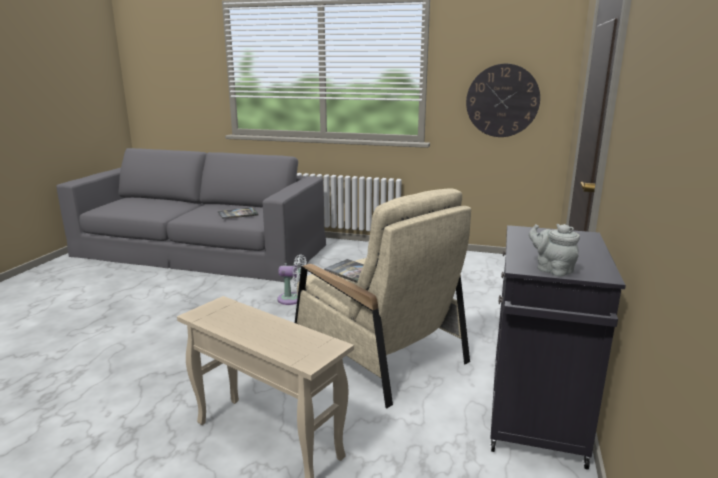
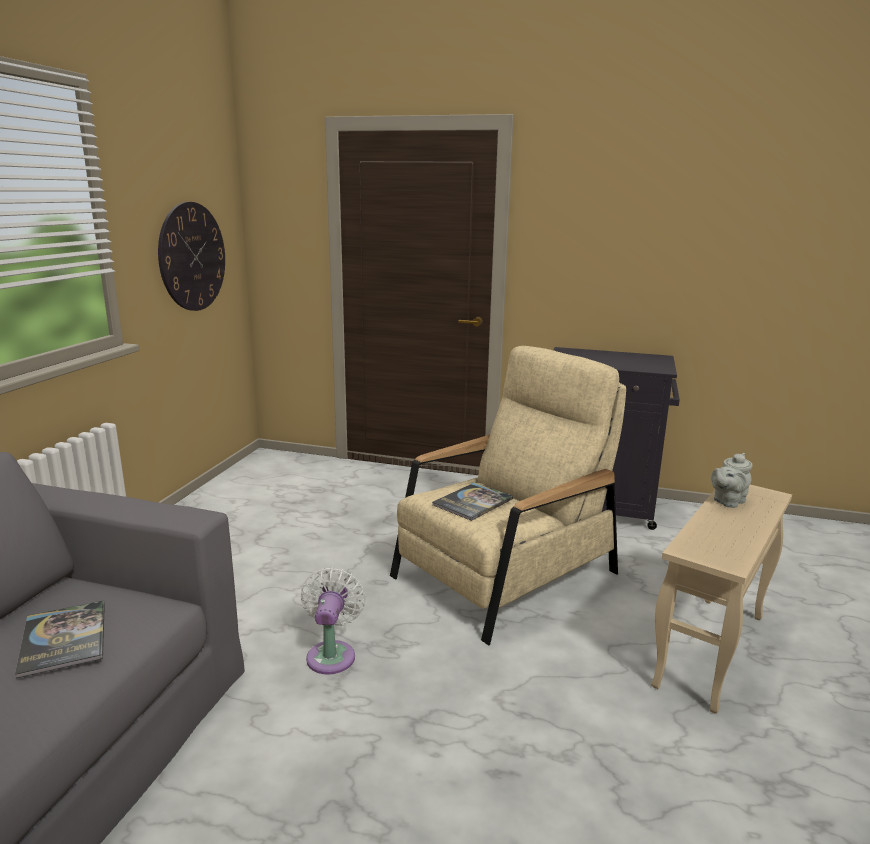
camera: 90 degrees left, 0 degrees up
grey teapot [529,224,580,276] -> grey teapot moved to [711,453,753,508]

